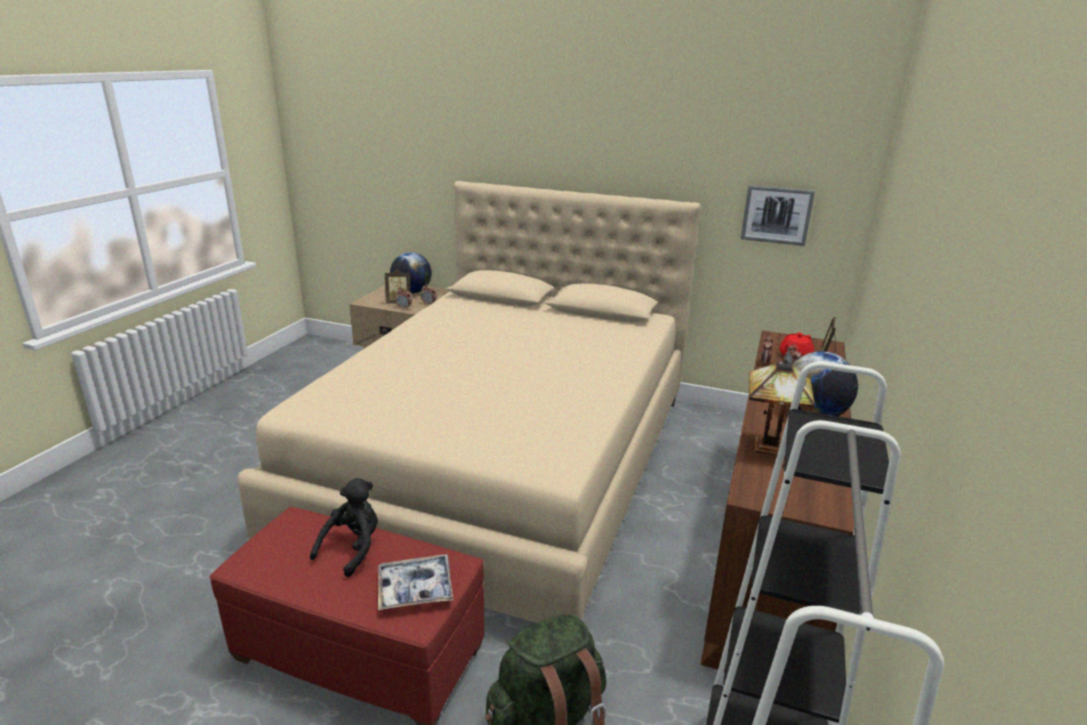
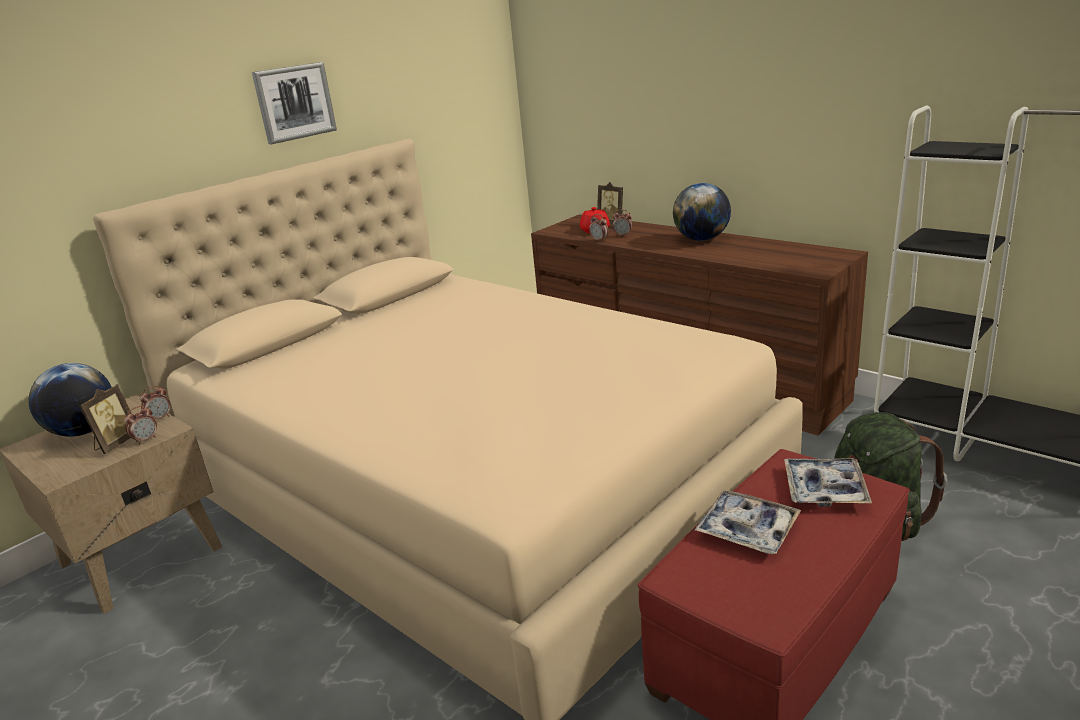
camera: 65 degrees left, 0 degrees up
black plush toy [310,478,378,577] -> tray [695,490,801,554]
picture [741,185,815,246] -> picture moved to [252,62,337,144]
table lamp [749,359,815,455] -> none

